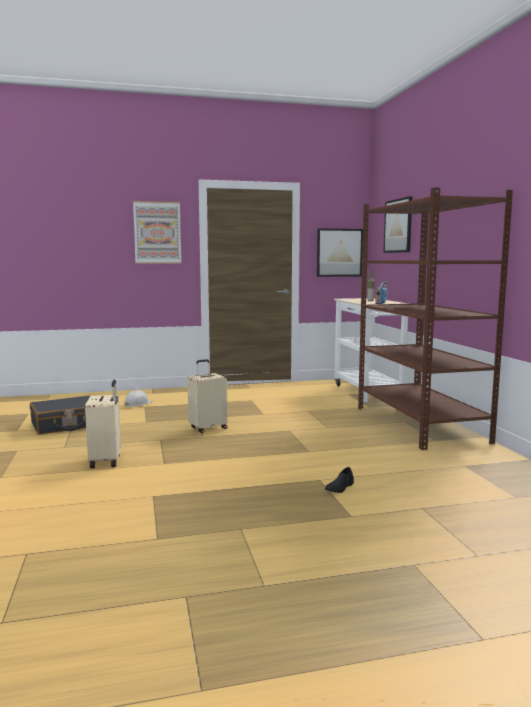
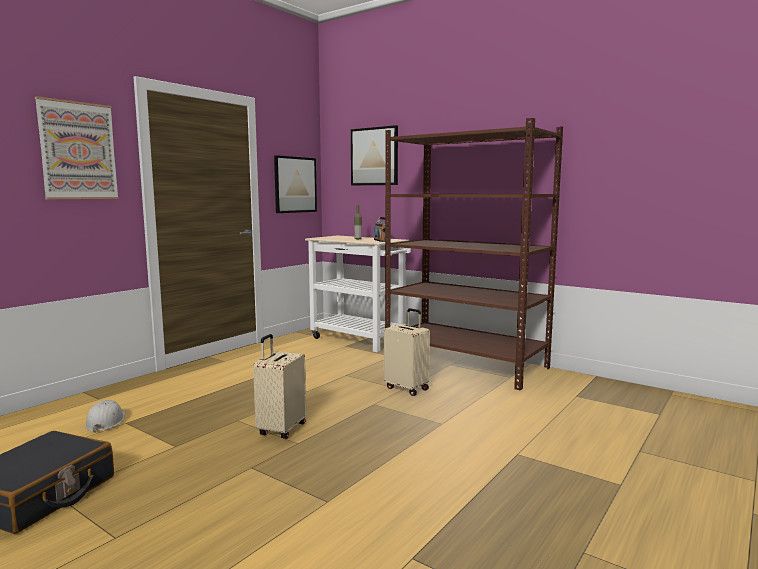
camera: 40 degrees left, 0 degrees up
beige suitcase [85,380,121,468] -> beige suitcase moved to [384,308,430,396]
black shoe [325,467,354,493] -> none

